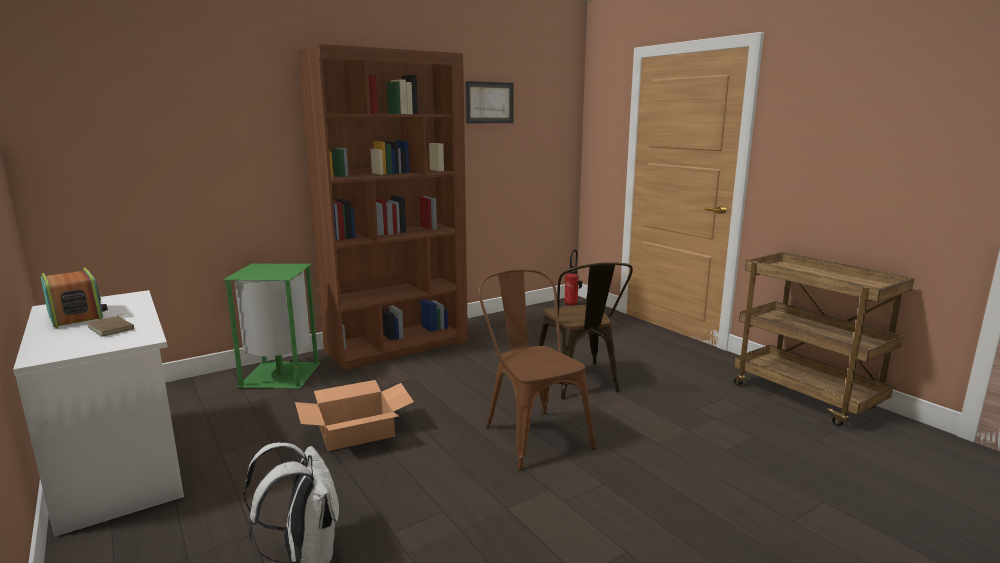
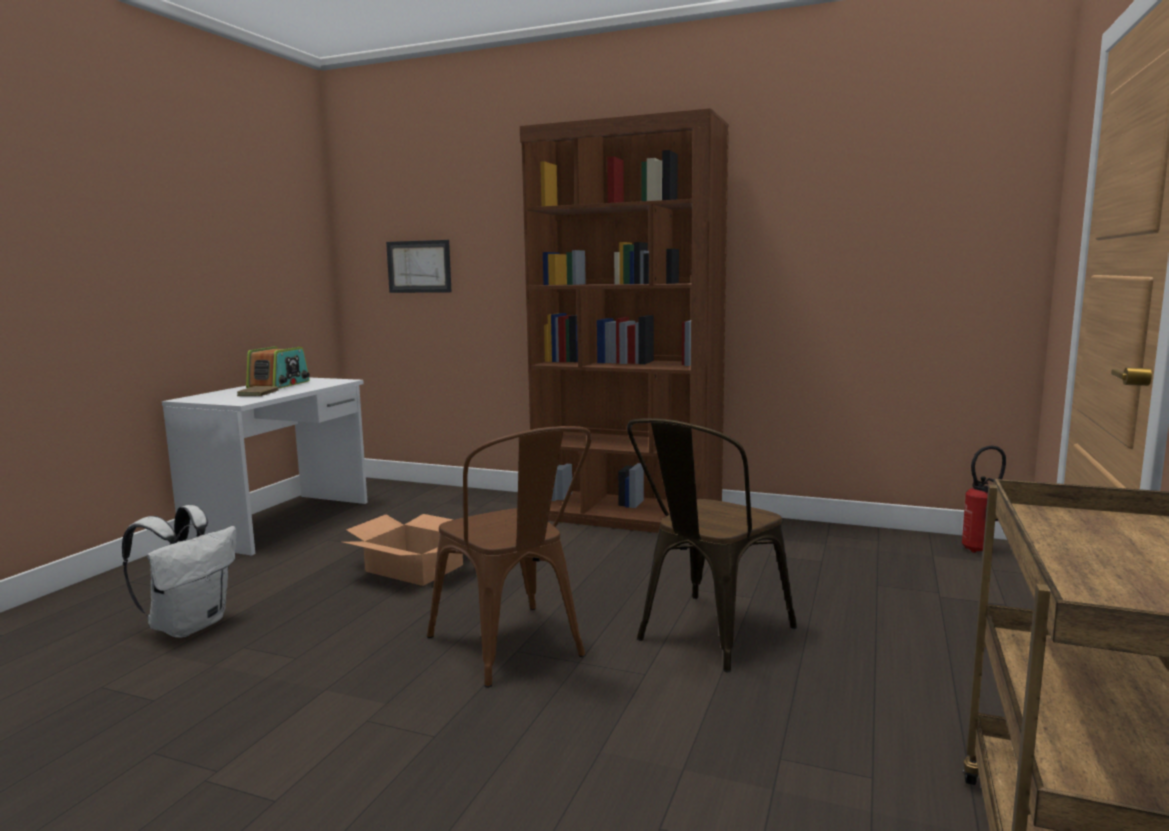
camera: 55 degrees right, 5 degrees down
green trash can [223,264,321,389] -> none
picture [465,81,514,124] -> picture moved to [386,240,452,293]
brown chair [478,269,597,471] -> brown chair turned 120 degrees clockwise [427,426,592,688]

